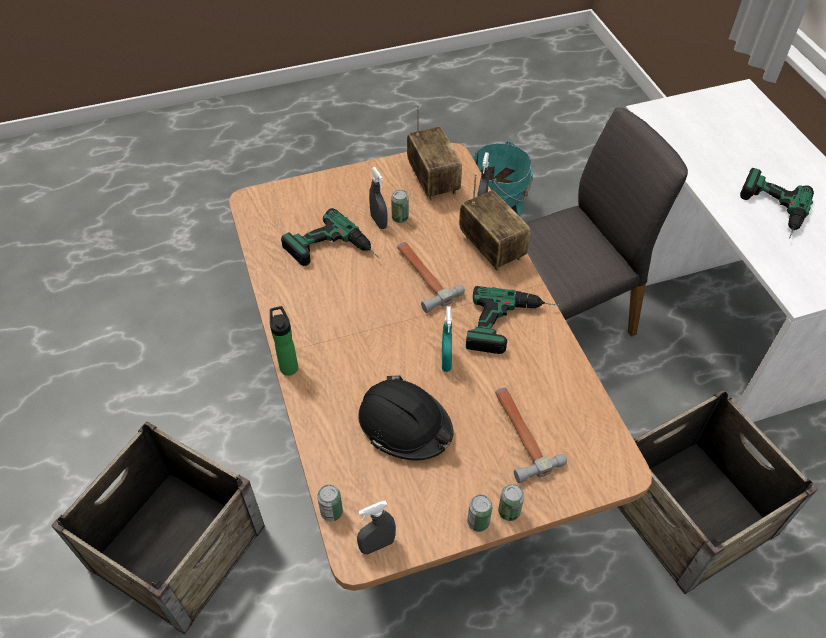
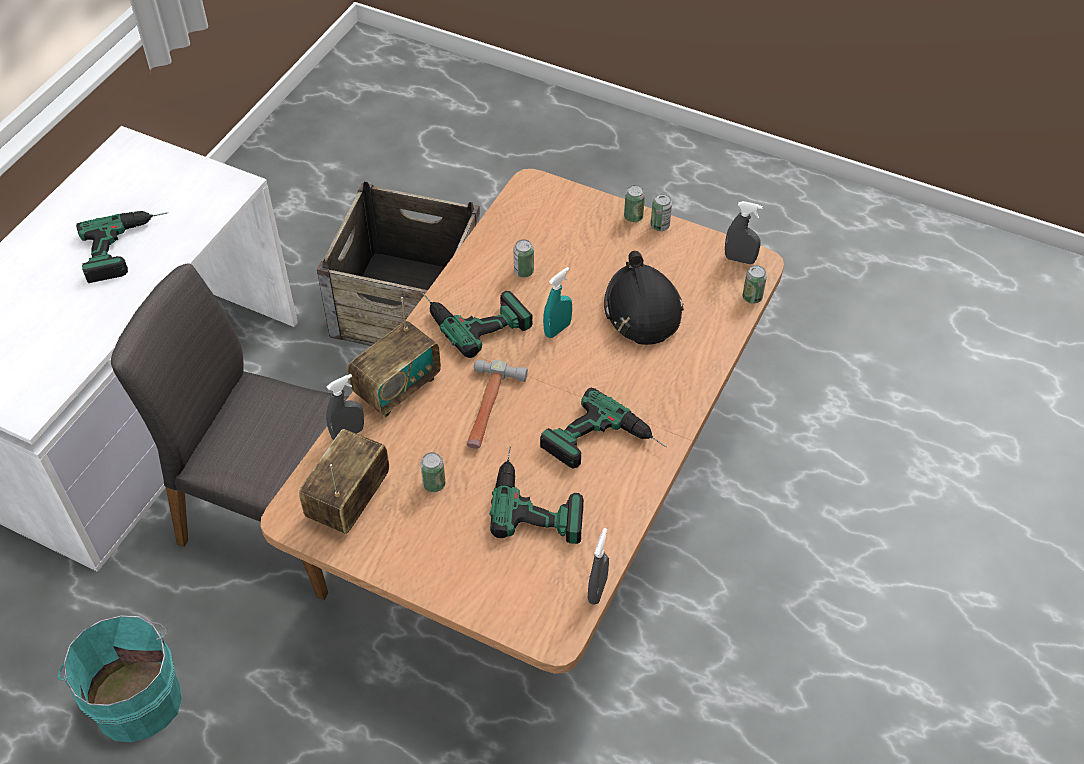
camera: 135 degrees left, 0 degrees up
crate [51,422,265,634] -> none
bottle [270,306,298,376] -> none
grey spray bottle [369,167,388,229] -> grey spray bottle moved to [588,528,609,605]
radio [459,173,531,271] -> radio turned 150 degrees counterclockwise [348,297,441,418]
hammer [495,388,567,483] -> none
none -> can [514,239,534,277]
none -> power drill [540,388,667,468]

